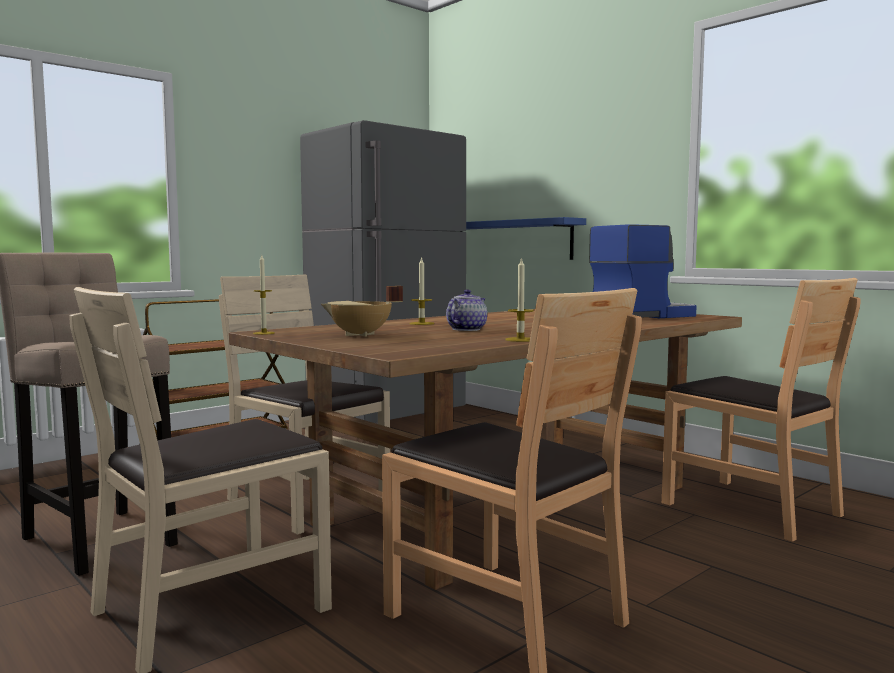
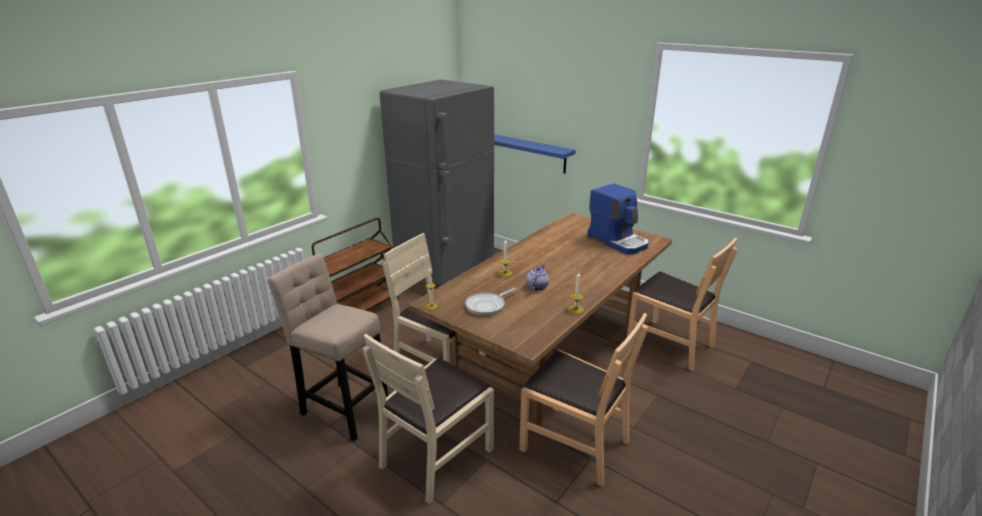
camera: 10 degrees left, 20 degrees up
beige cooking pot [321,286,403,337] -> frying pan [465,288,517,316]
coffee machine [589,224,696,318] -> coffee machine turned 90 degrees clockwise [587,184,649,254]

